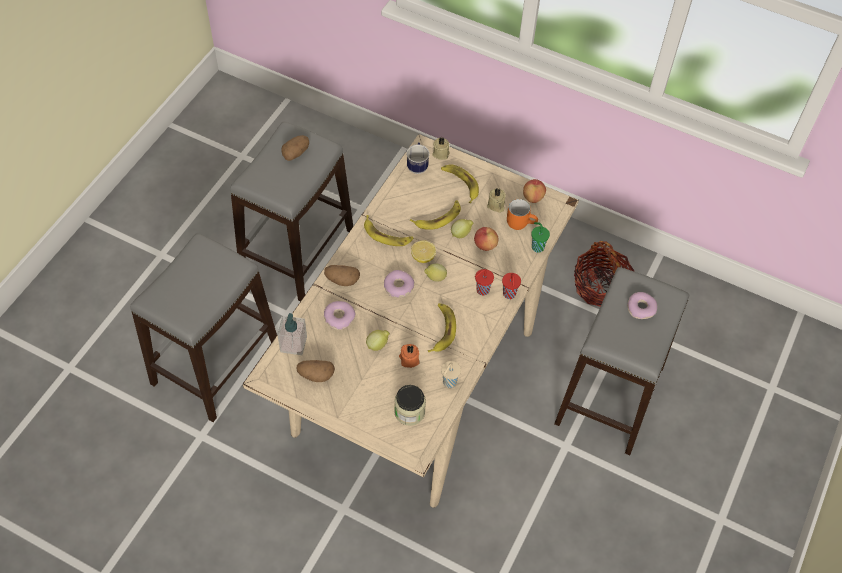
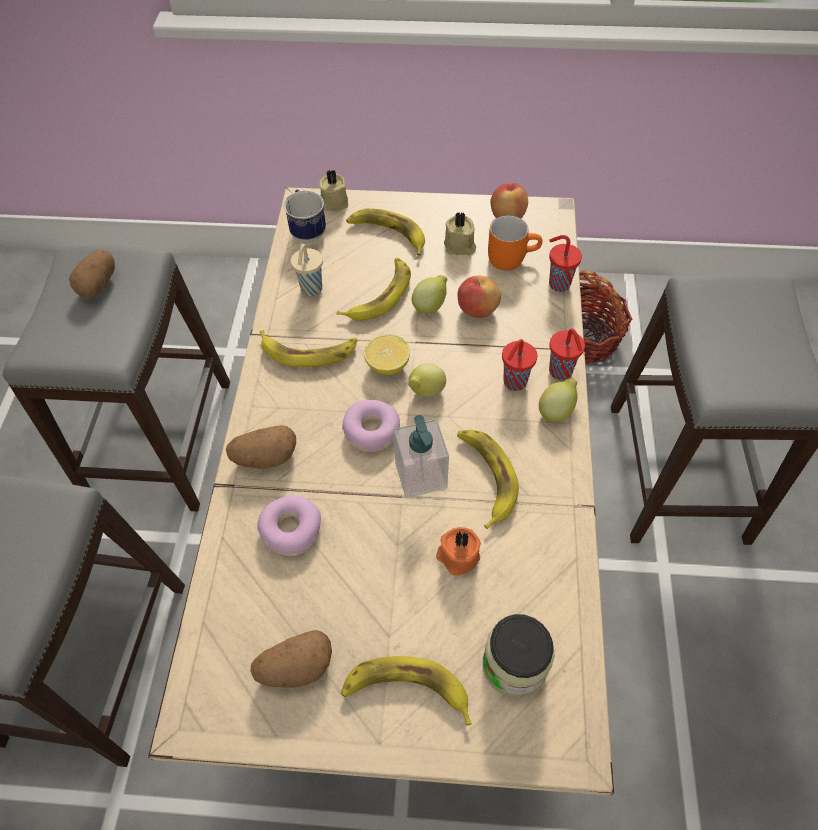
camera: 20 degrees left, 0 degrees up
soap dispenser [277,313,307,355] -> soap dispenser moved to [393,415,449,498]
lemon [366,330,390,351] -> lemon moved to [539,379,578,423]
beige cup [441,361,461,388] -> beige cup moved to [291,244,323,296]
green cup [531,222,550,253] -> red cup [549,235,582,292]
donut [627,292,657,319] -> none
none -> banana [341,656,472,725]

